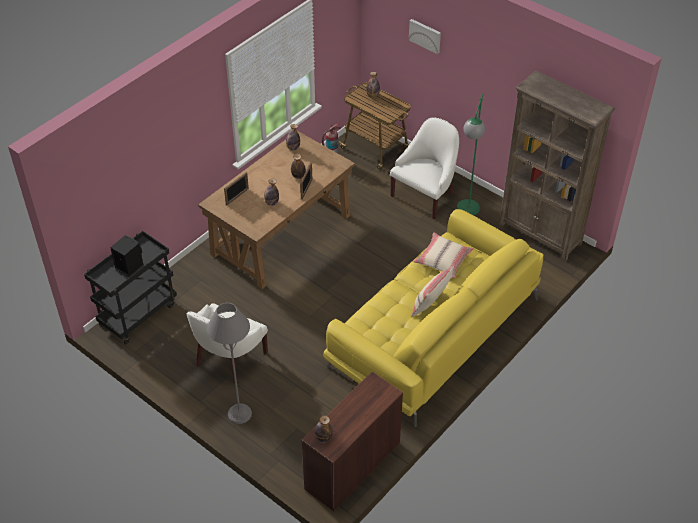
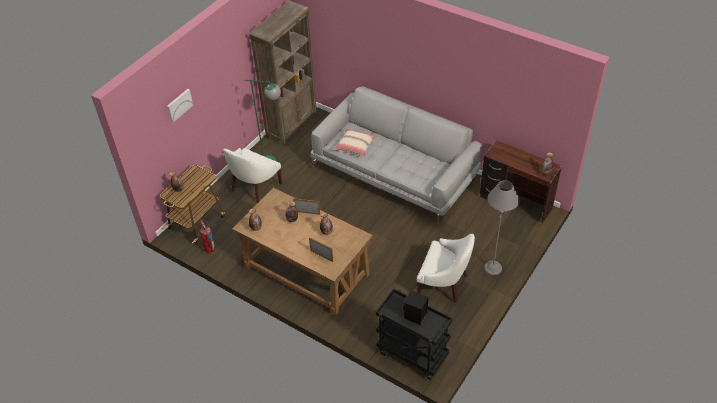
camera: 95 degrees left, 0 degrees up
yellow sofa [323,209,543,427] -> grey sofa [311,86,482,225]
white armchair [390,117,459,220] -> white armchair turned 90 degrees counterclockwise [223,148,282,203]
beige pillow [411,266,454,317] -> none

